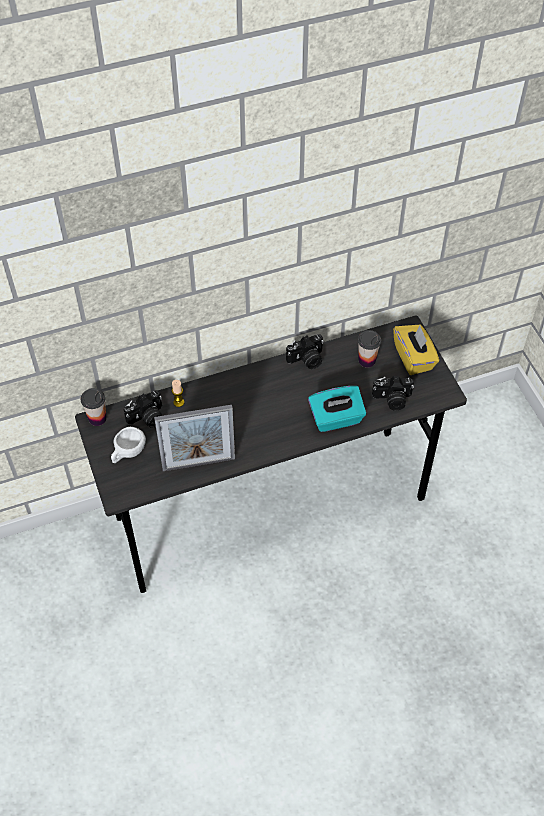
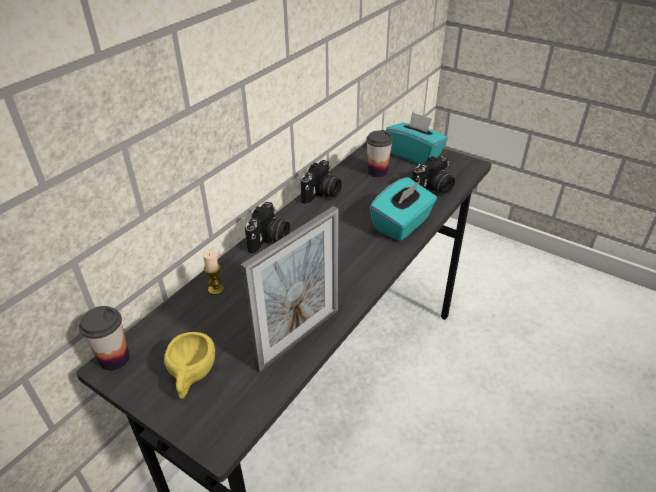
camera: 35 degrees left, 15 degrees down
white cup [111,427,146,463] -> yellow cup [164,332,215,399]
camera [124,390,162,428] -> camera moved to [245,202,290,253]
yellow tissue box [393,325,439,375] -> turquoise tissue box [386,112,448,165]

